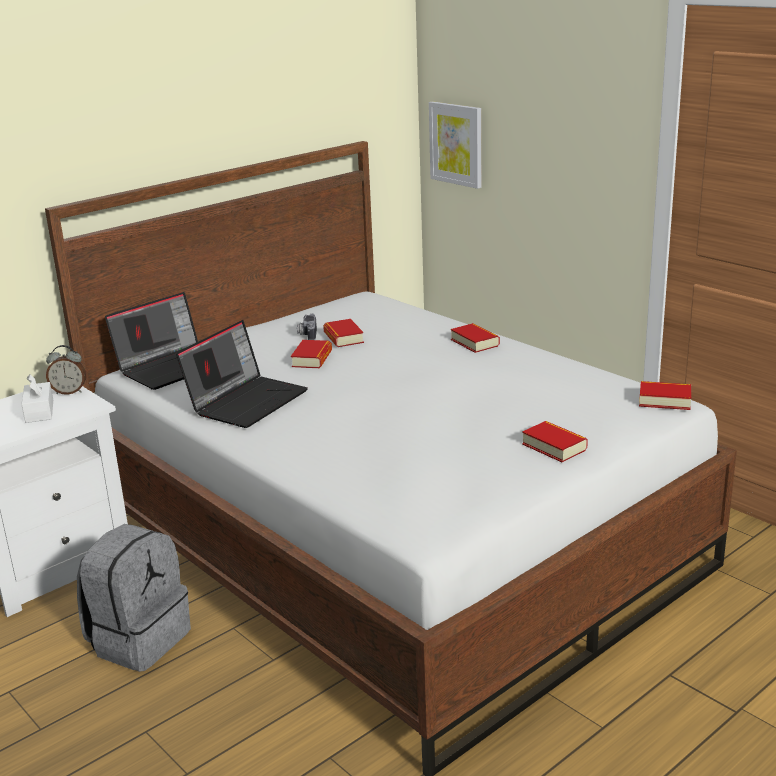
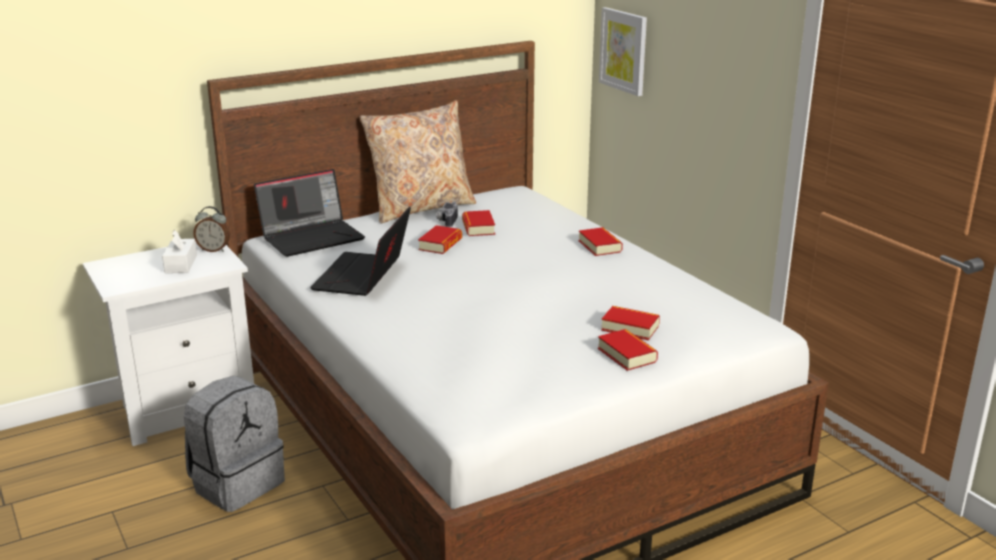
camera: 10 degrees right, 0 degrees up
laptop [176,320,308,428] -> laptop turned 150 degrees clockwise [310,207,411,296]
book [639,381,691,410] -> book moved to [601,306,660,340]
none -> beige pillow [360,100,476,224]

